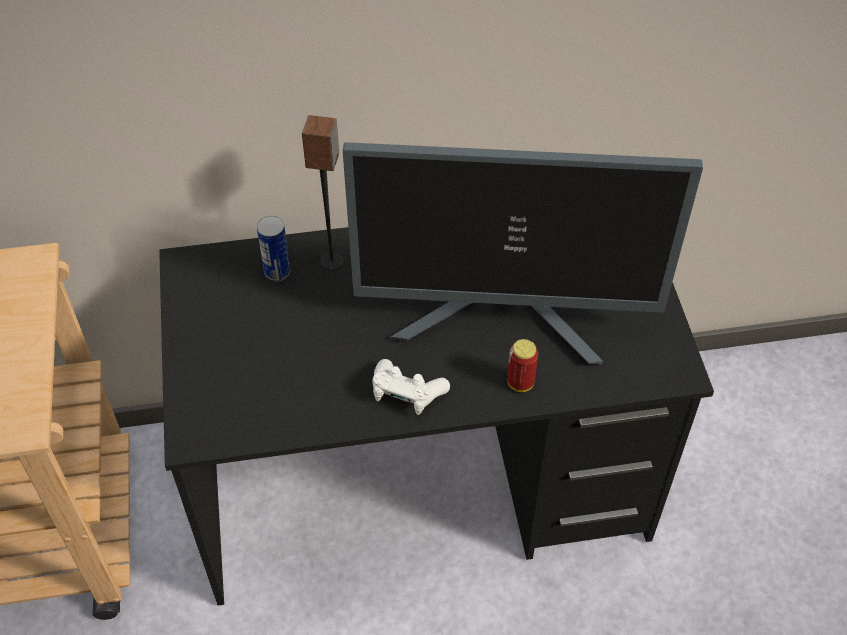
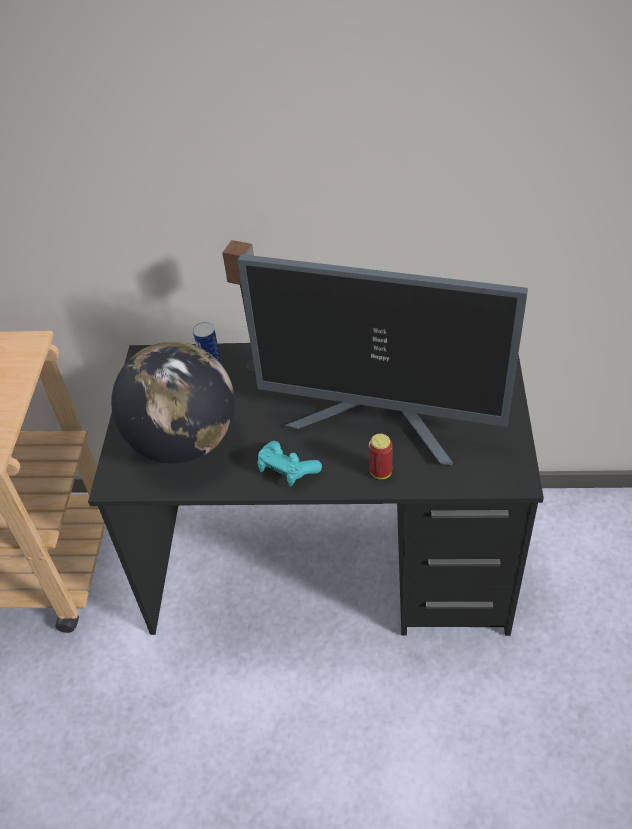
camera: 15 degrees right, 5 degrees down
white game controller [372,359,450,415] -> turquoise game controller [257,441,322,486]
none -> globe [111,341,235,464]

